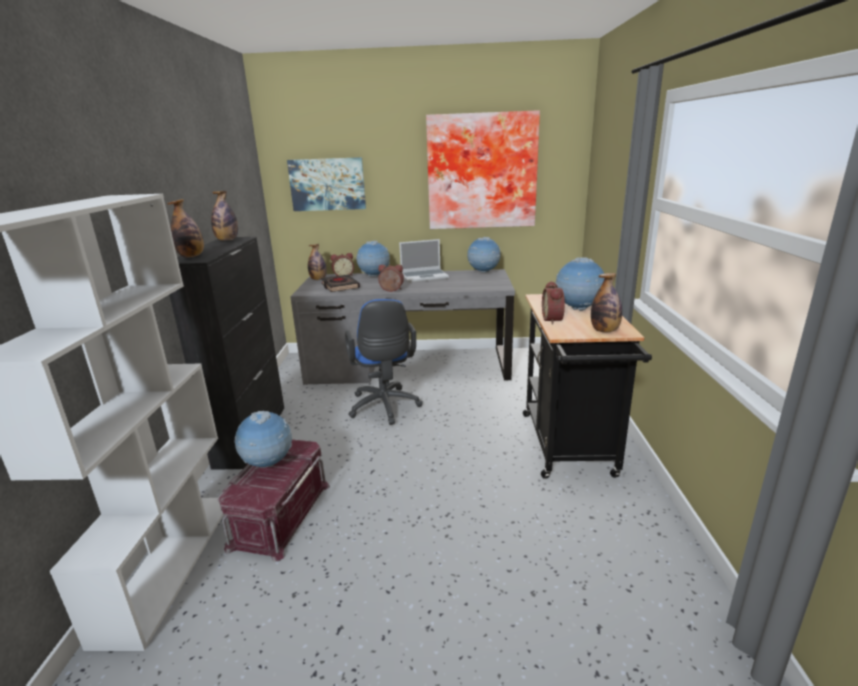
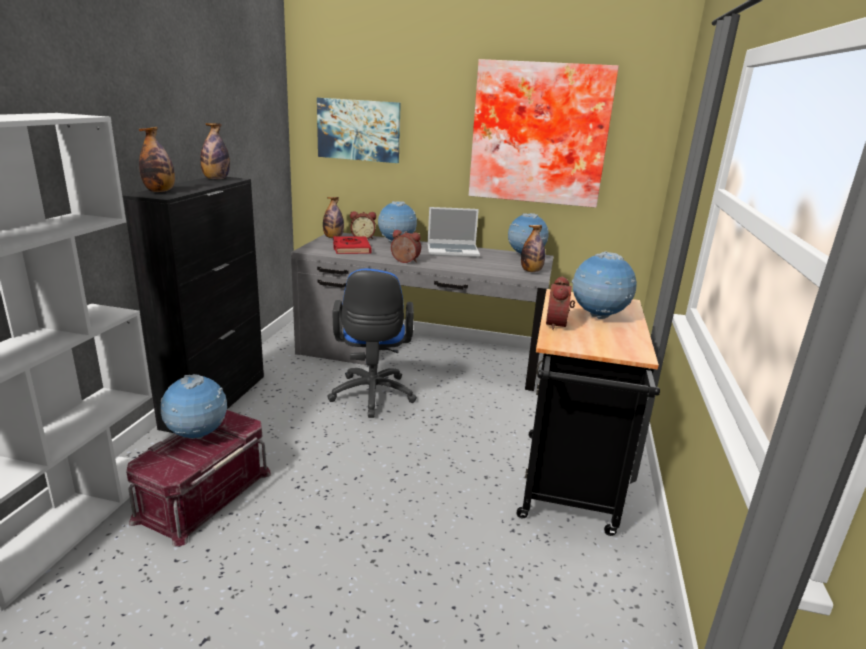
camera: 10 degrees right, 0 degrees up
black book [321,275,360,292] -> red book [333,236,372,254]
bottle [591,273,622,333] -> bottle moved to [521,225,545,272]

